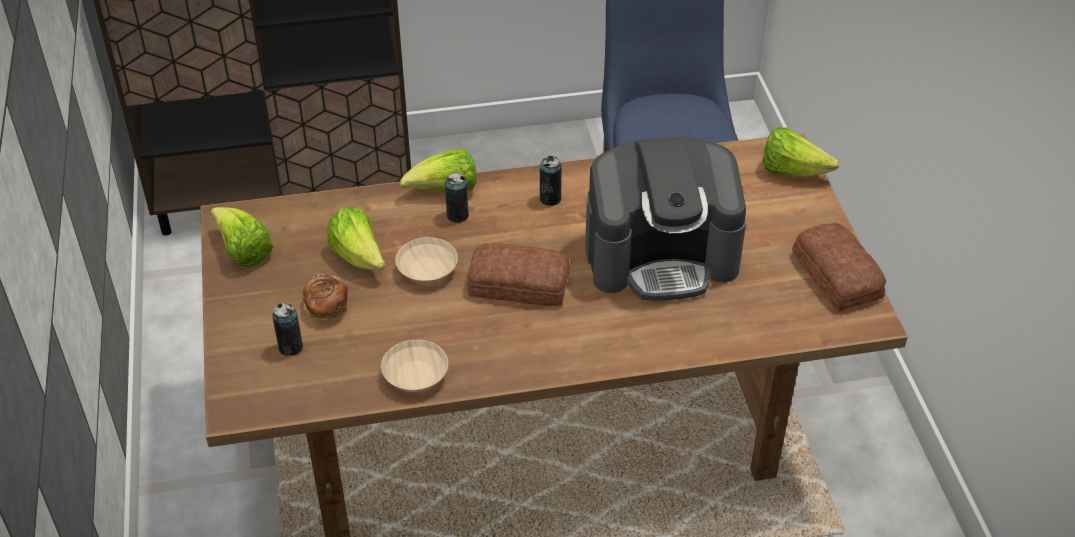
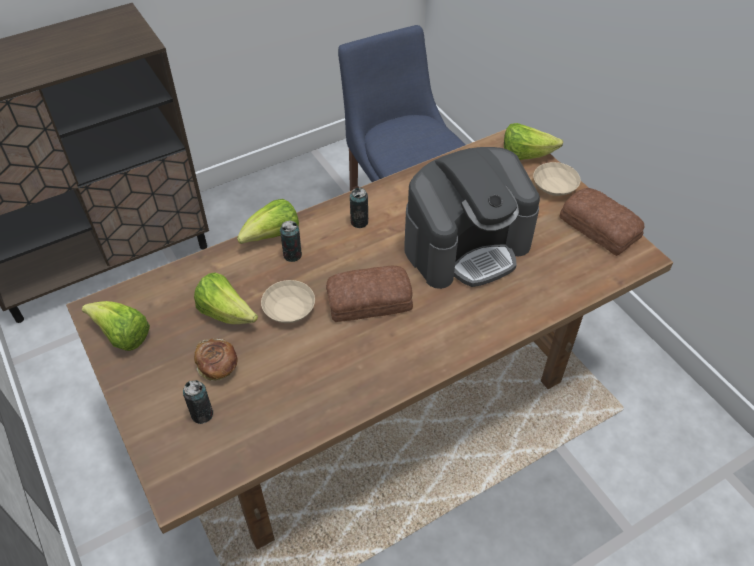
camera: 20 degrees left, 5 degrees up
beige bowl [381,340,448,392] -> beige bowl moved to [533,162,581,196]

